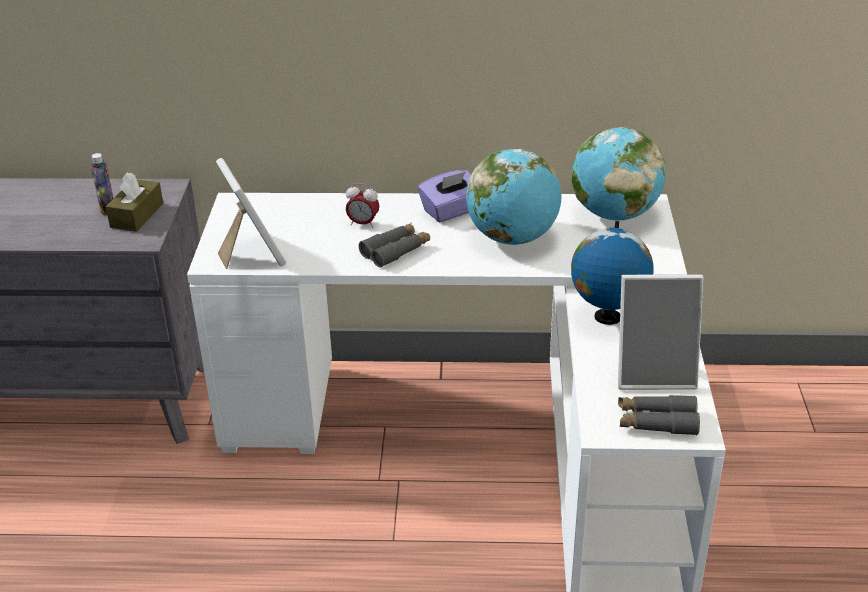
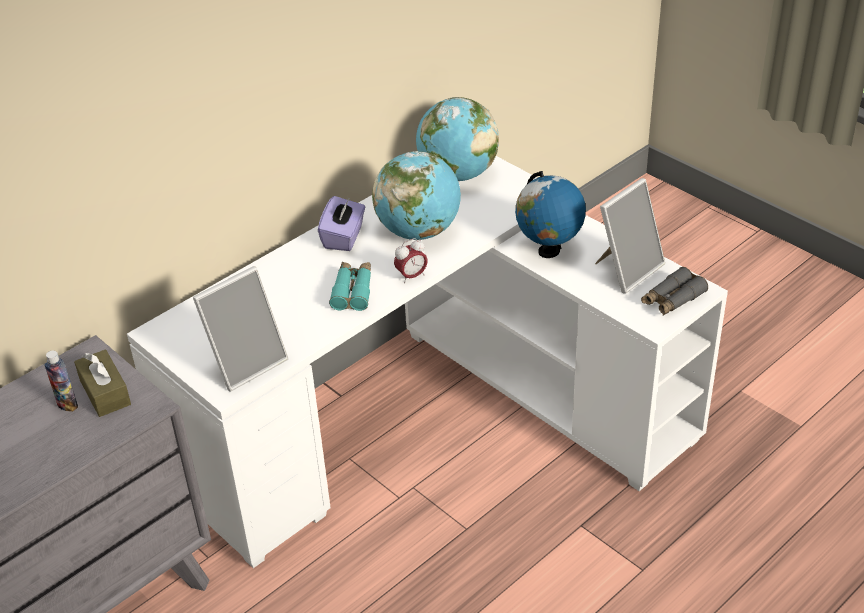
camera: 45 degrees left, 5 degrees up
picture frame [216,158,286,269] -> picture frame turned 120 degrees clockwise [193,267,289,391]
alarm clock [346,183,379,228] -> alarm clock moved to [394,238,428,283]
grey binoculars [359,223,430,268] -> turquoise binoculars [329,262,371,311]

